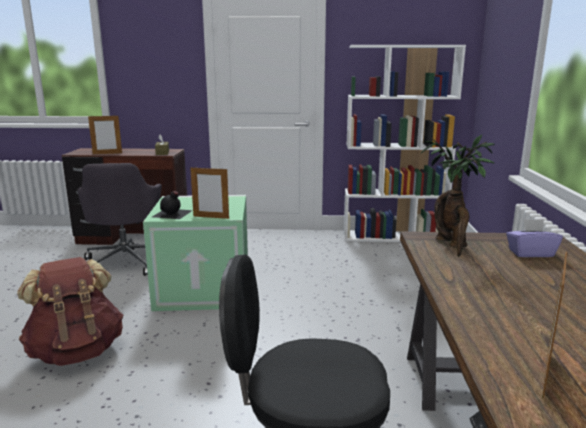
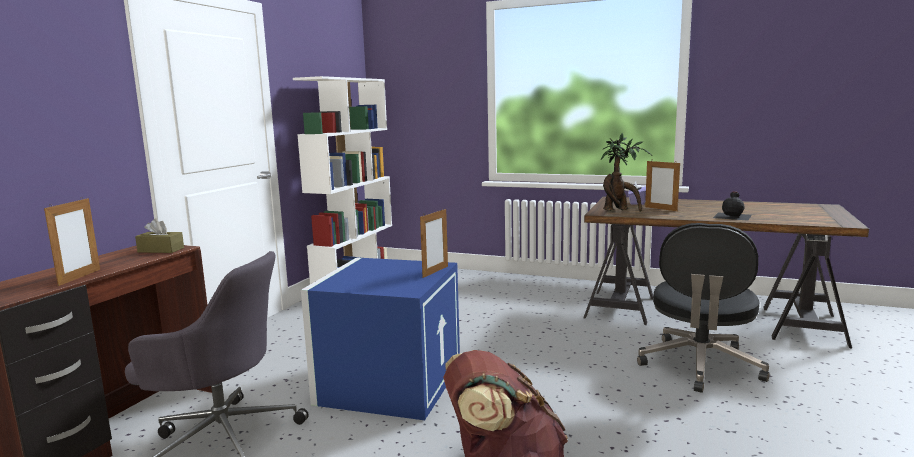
camera: 70 degrees left, 5 degrees down
green storage box [143,195,248,311] -> blue storage box [301,257,460,420]
black bottle [152,191,193,219] -> black bottle moved to [713,191,752,221]
picture frame [542,252,568,399] -> picture frame moved to [645,161,680,211]

